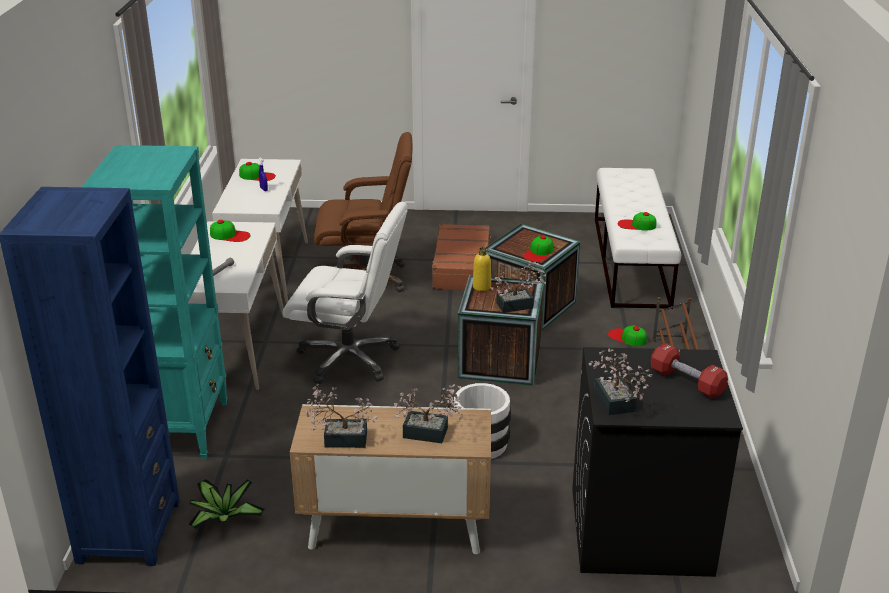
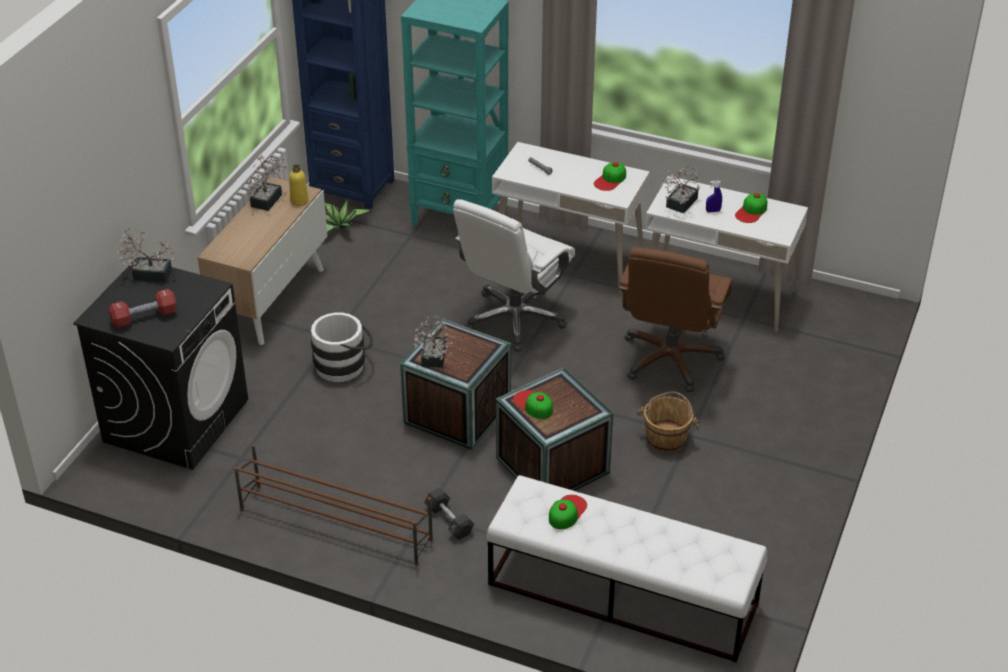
camera: 110 degrees right, 10 degrees up
potted plant [394,384,463,443] -> potted plant moved to [660,166,700,213]
brown suitcase [432,224,491,290] -> brown bucket [637,391,700,452]
yellow bottle [473,247,491,291] -> yellow bottle moved to [289,164,308,206]
cap [608,325,647,346] -> black dumbbell [424,488,475,540]

